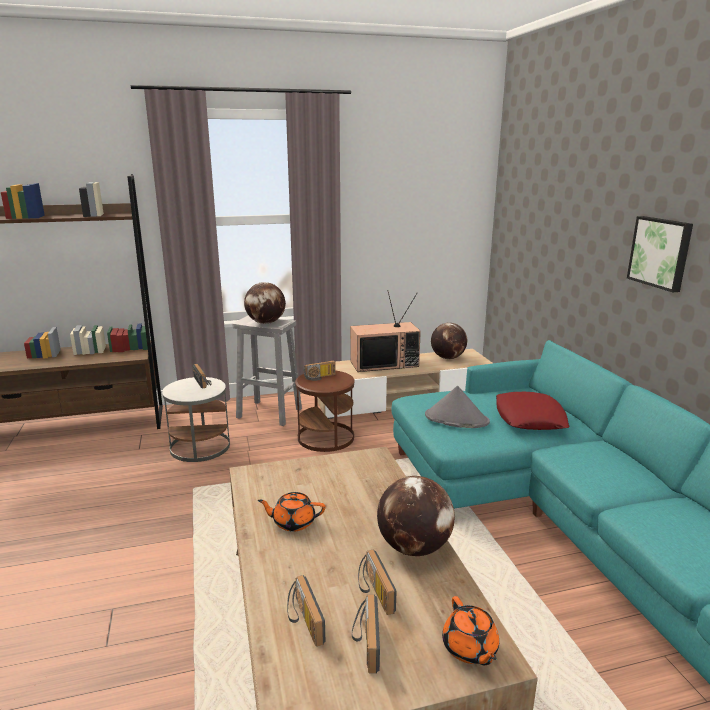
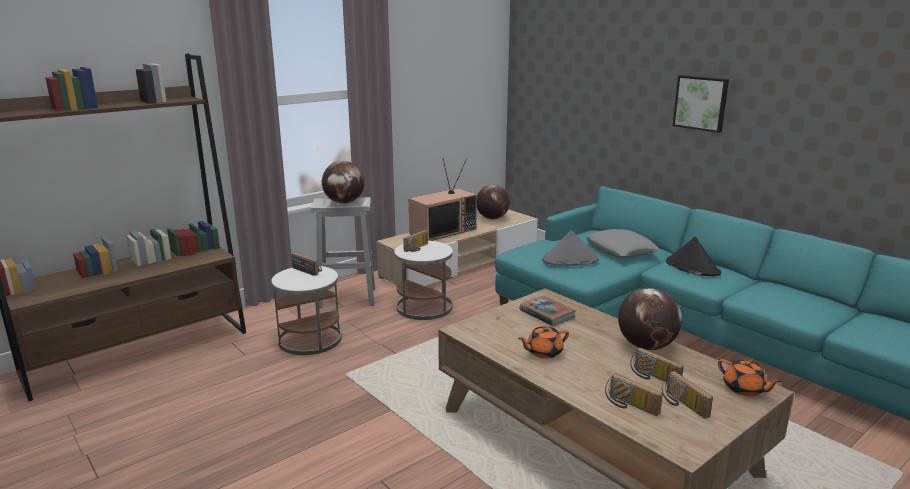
camera: 25 degrees left, 0 degrees up
brown side table [295,371,355,452] -> white side table [394,241,453,320]
red pillow [496,392,569,430] -> grey pillow [585,229,660,258]
none -> book [519,296,576,326]
none -> black hat [666,237,721,276]

